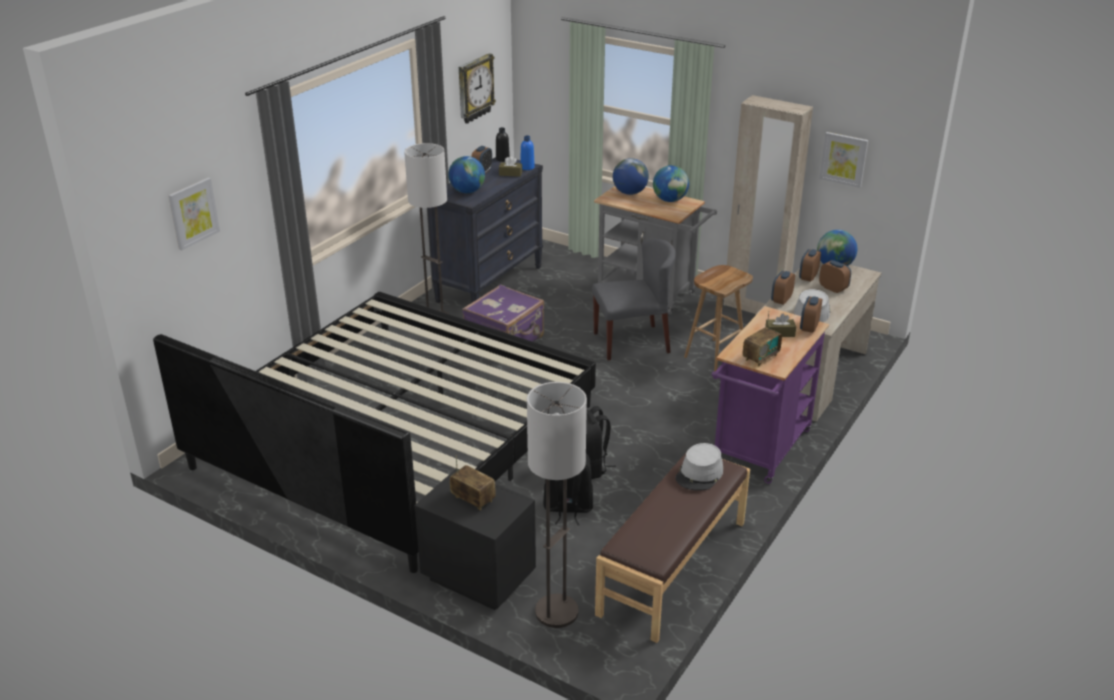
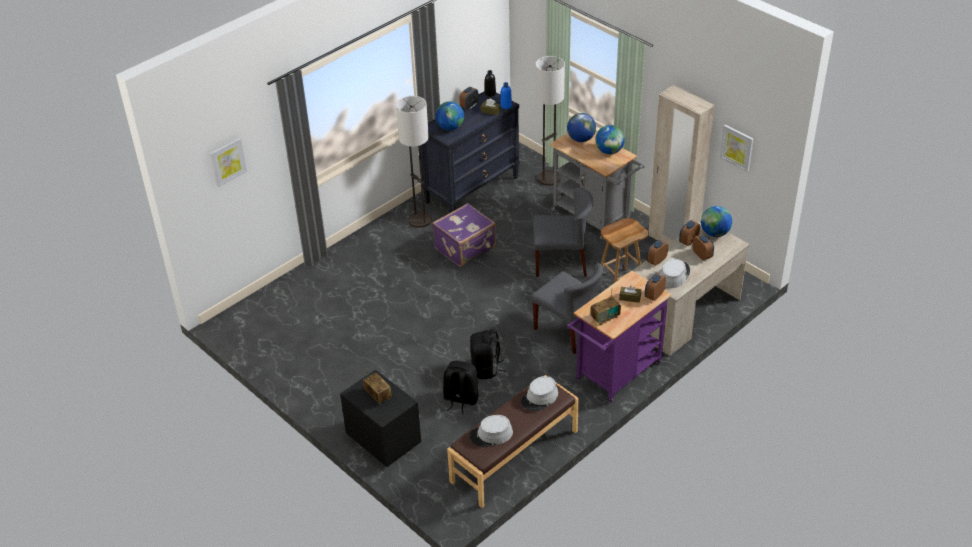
camera: 15 degrees right, 10 degrees up
bed [153,292,596,573] -> none
wall clock [459,53,496,124] -> none
floor lamp [527,382,587,628] -> floor lamp moved to [535,56,565,186]
none -> grey hat [469,415,513,447]
none -> grey chair [531,263,603,354]

